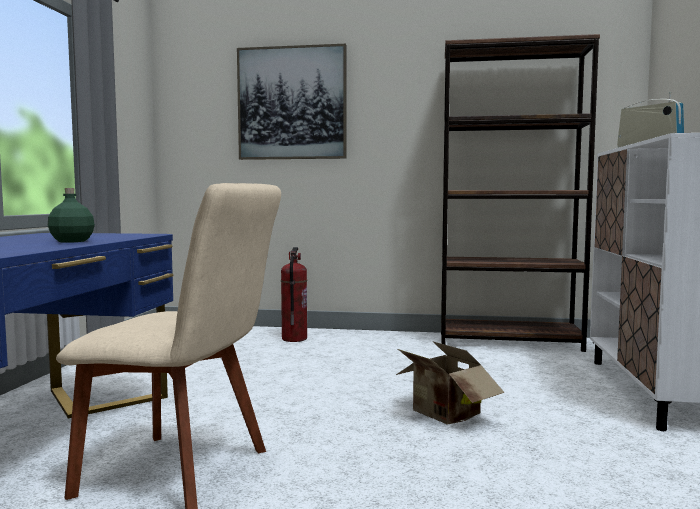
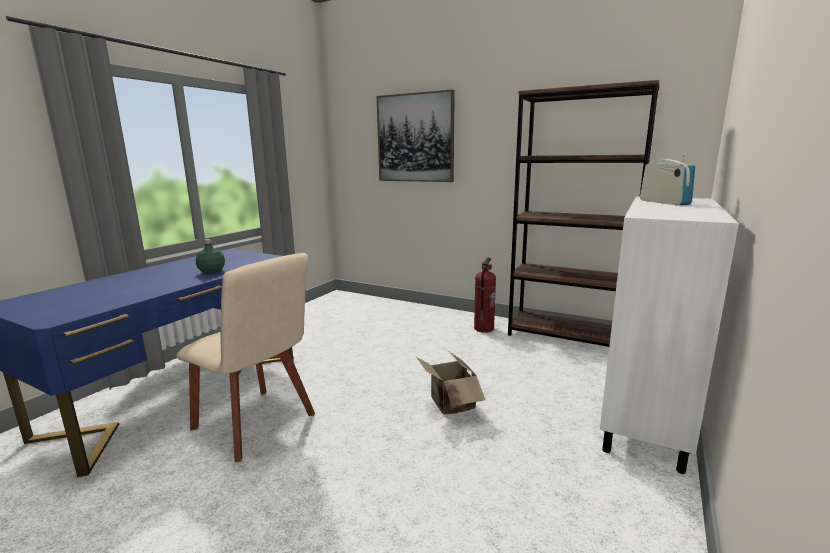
camera: 20 degrees right, 10 degrees up
fire extinguisher [281,247,307,342] -> fire extinguisher moved to [474,258,496,333]

